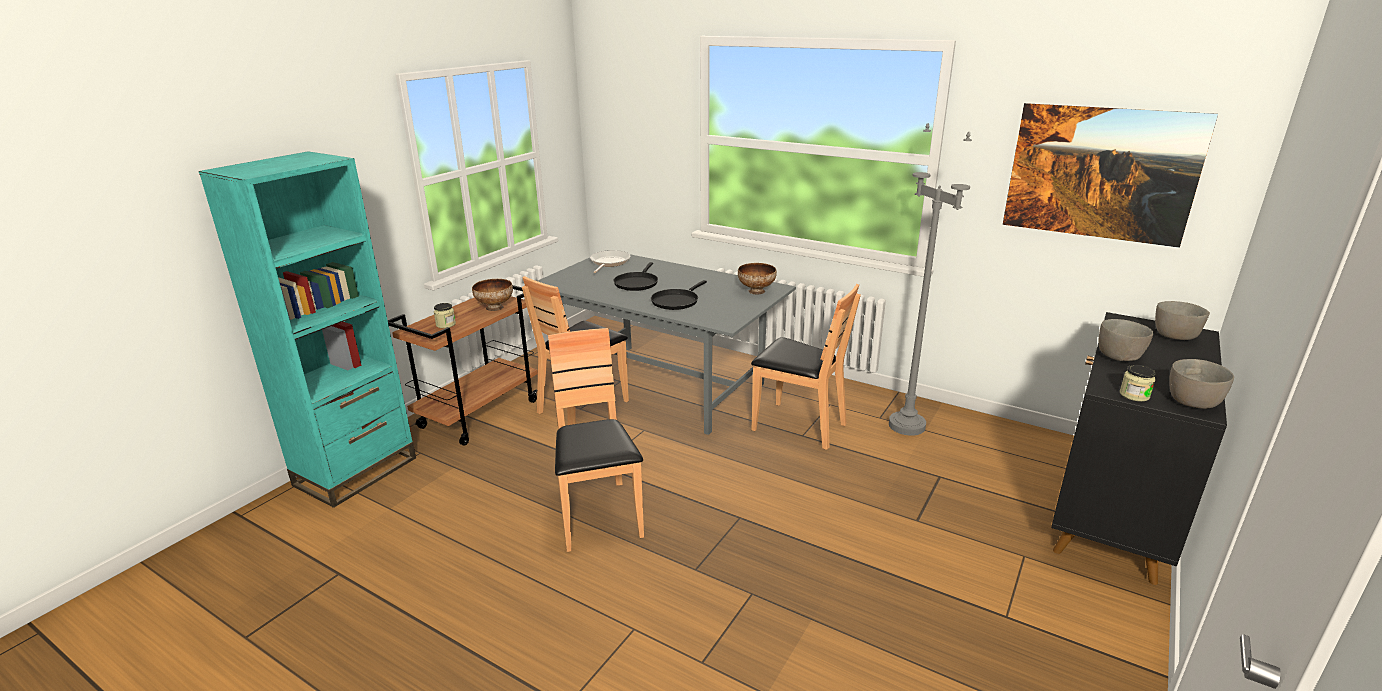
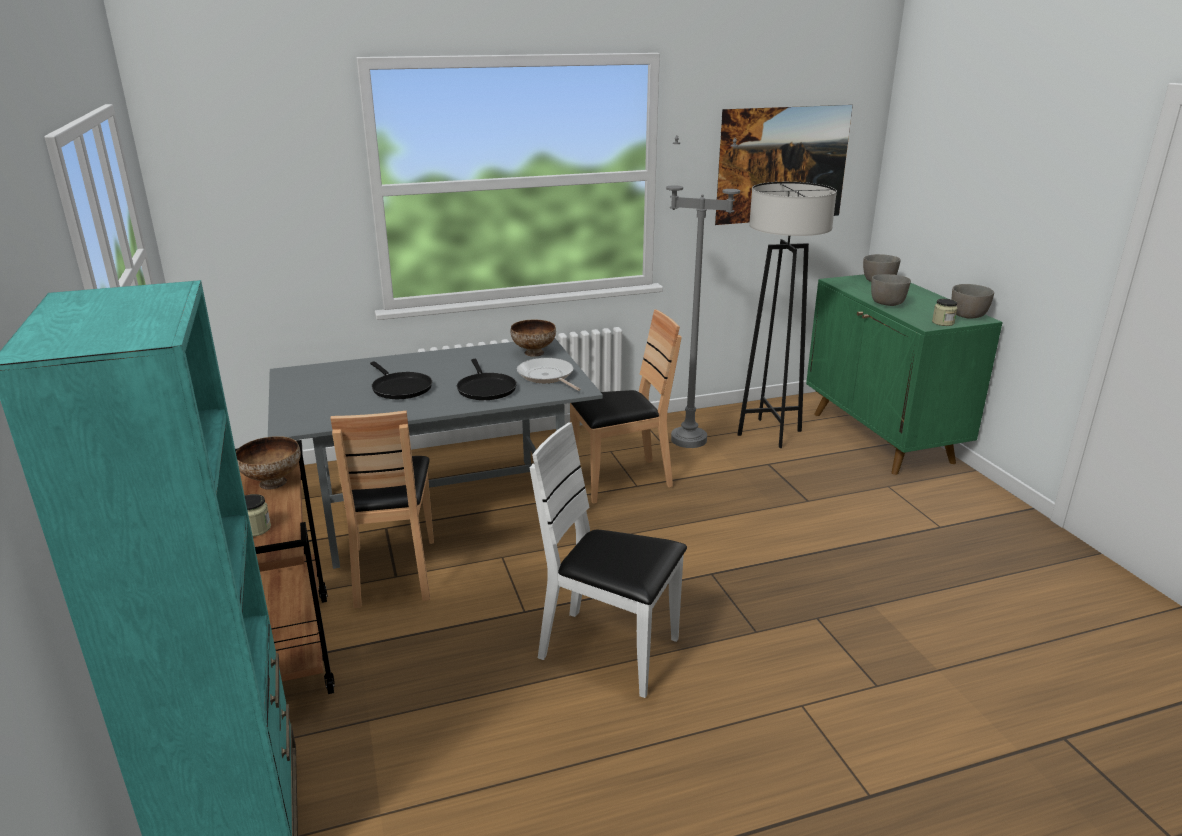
camera: 50 degrees left, 0 degrees up
brown chair [548,328,644,552] -> white chair [530,423,687,698]
frying pan [590,250,630,273] -> frying pan moved to [517,358,581,391]
black cabinet [1051,312,1227,585] -> green cabinet [806,274,1003,475]
none -> grey floor lamp [737,182,837,448]

